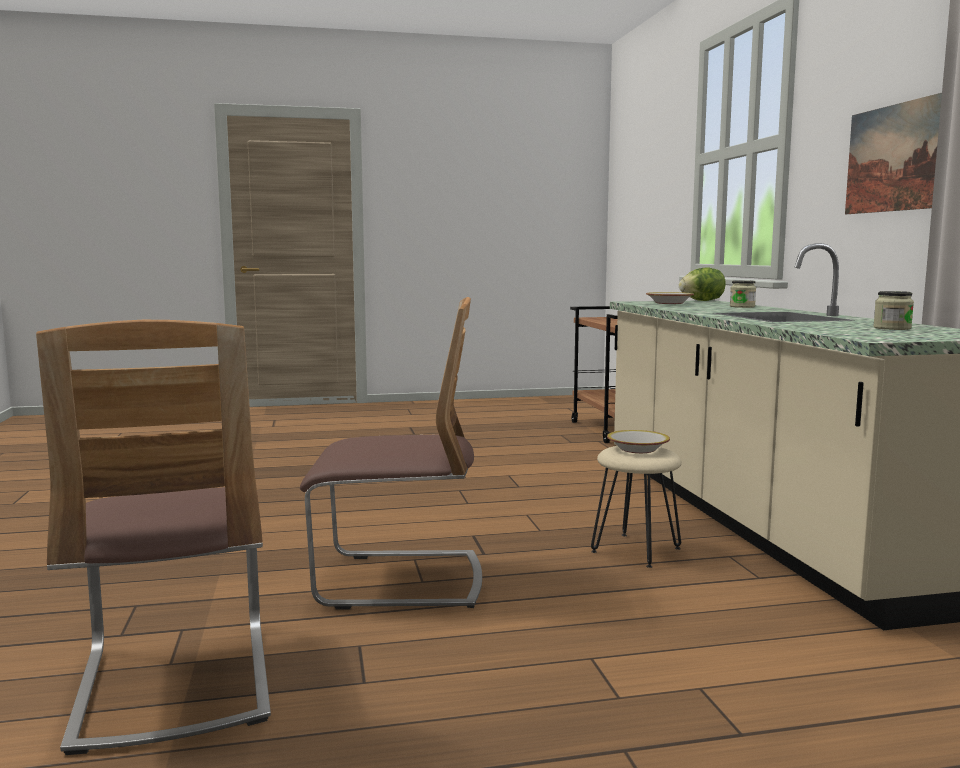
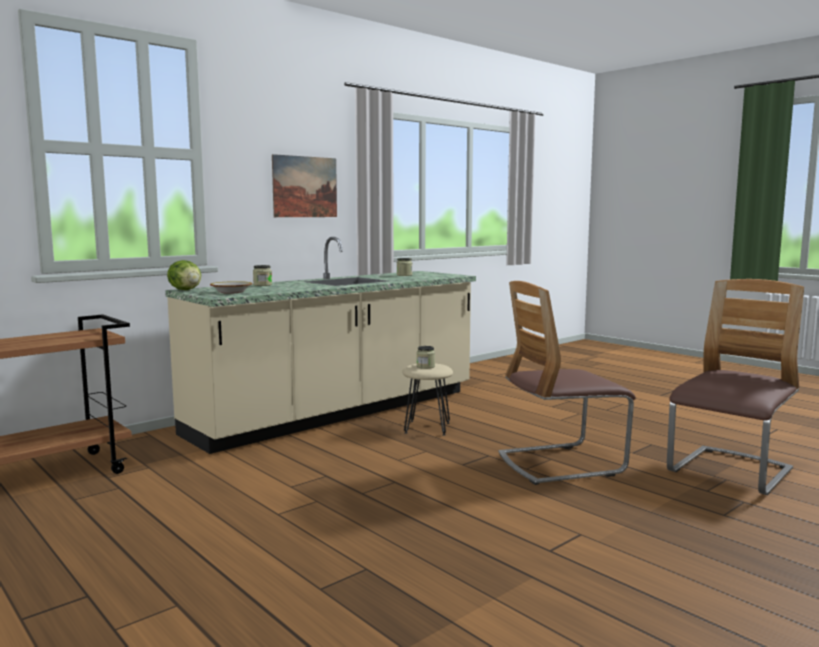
camera: 120 degrees left, 0 degrees up
chair [300,297,482,610] -> chair turned 75 degrees counterclockwise [499,281,636,485]
bowl [607,430,670,453] -> jar [417,346,435,369]

